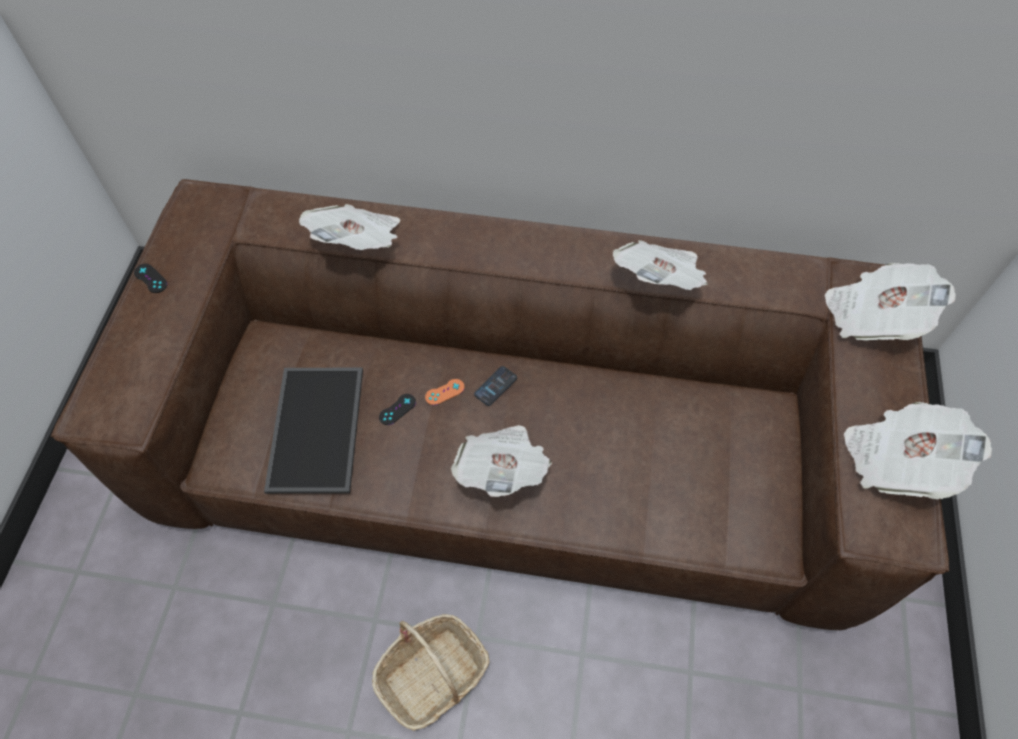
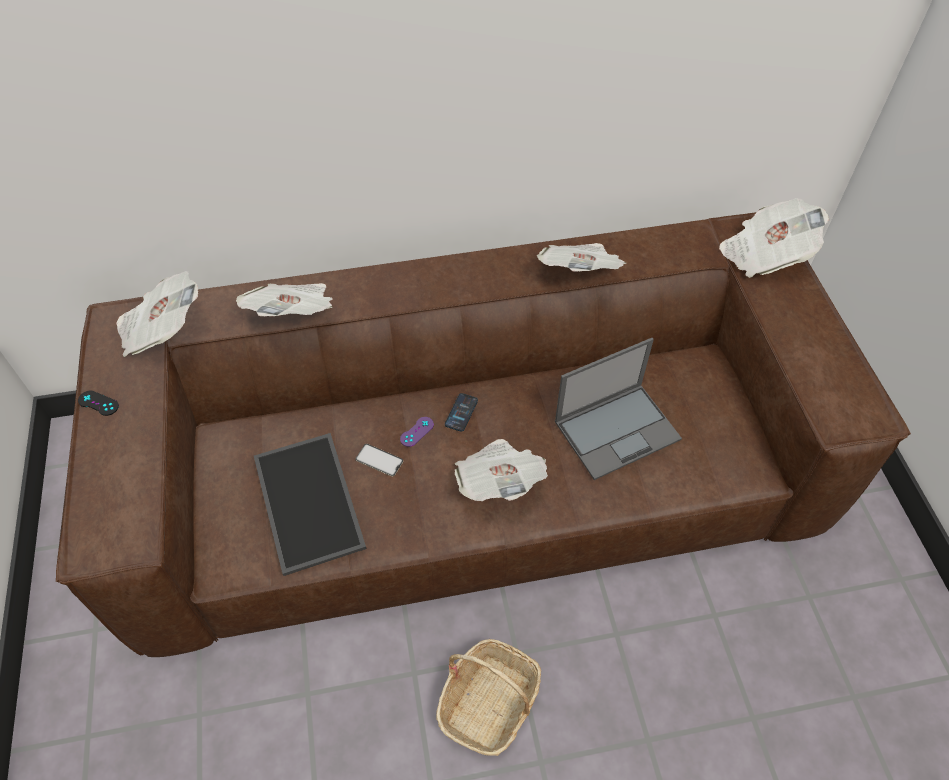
camera: 20 degrees left, 5 degrees down
black game controller [379,394,416,425] -> phone [355,444,403,477]
orange game controller [425,379,464,405] -> purple game controller [400,417,434,447]
newspaper [844,402,992,499] -> newspaper moved to [116,271,198,357]
none -> laptop [555,338,682,480]

